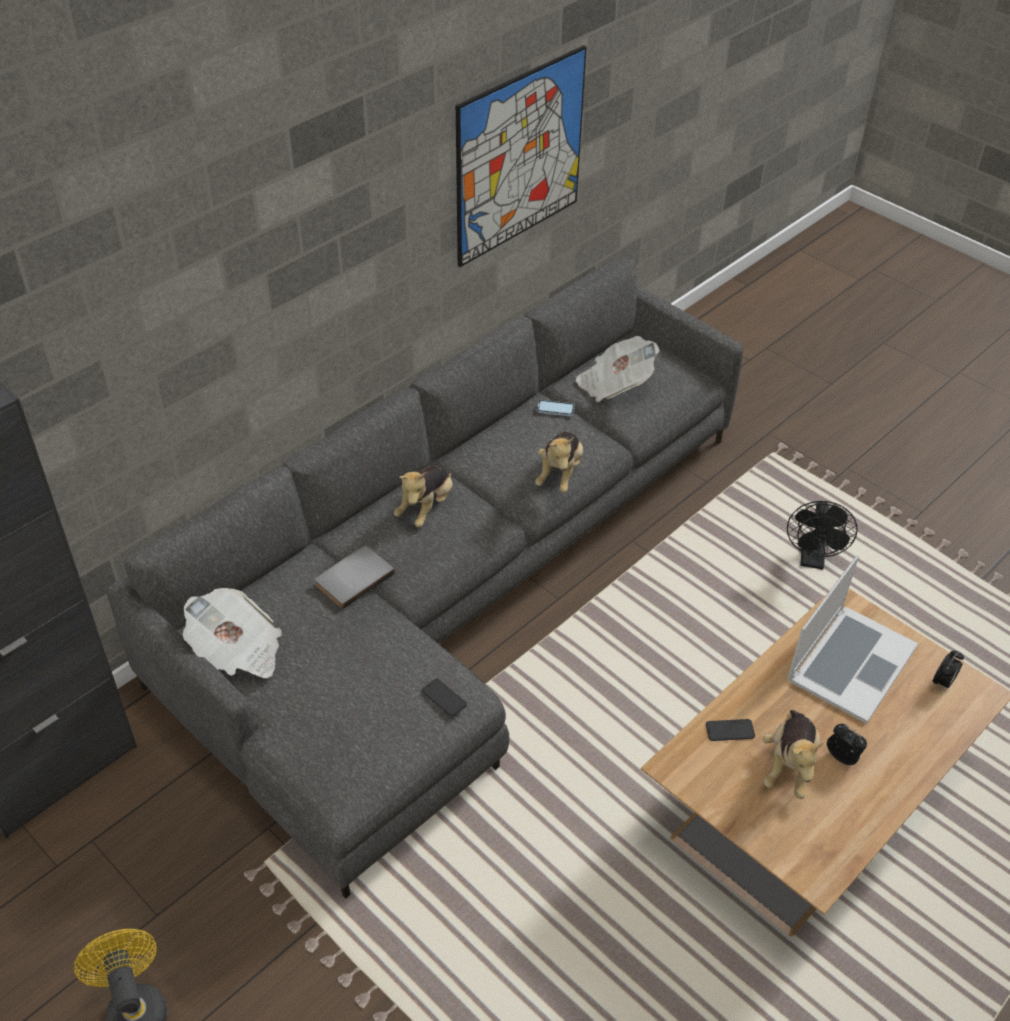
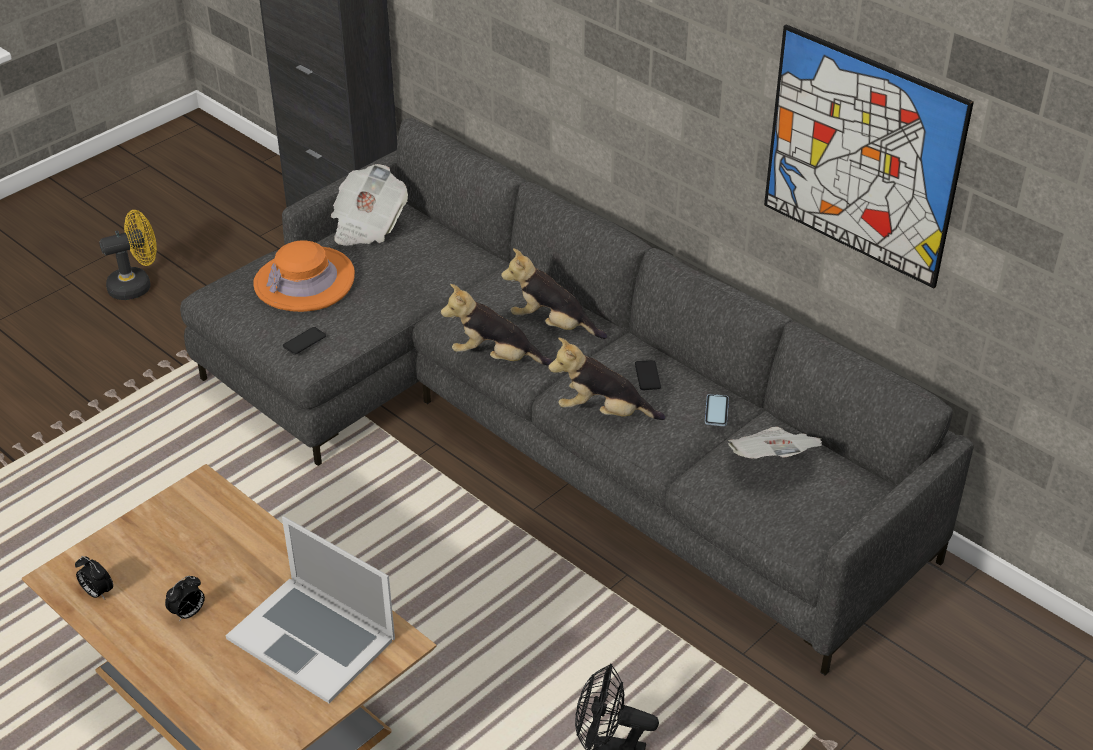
camera: 90 degrees right, 5 degrees down
grey book [314,546,395,609] -> none
phone [706,719,755,741] -> phone moved to [635,360,661,390]
plush toy [763,710,823,799] -> plush toy moved to [441,284,553,366]
alarm clock [932,651,964,690] -> alarm clock moved to [75,556,113,600]
none -> orange hat [253,240,355,312]

